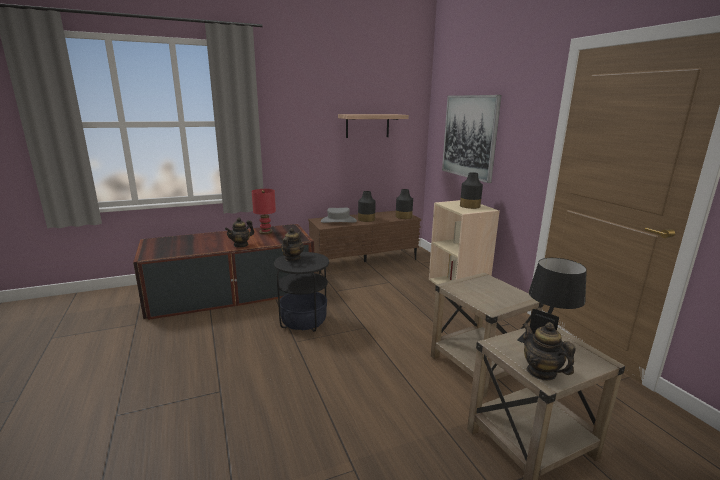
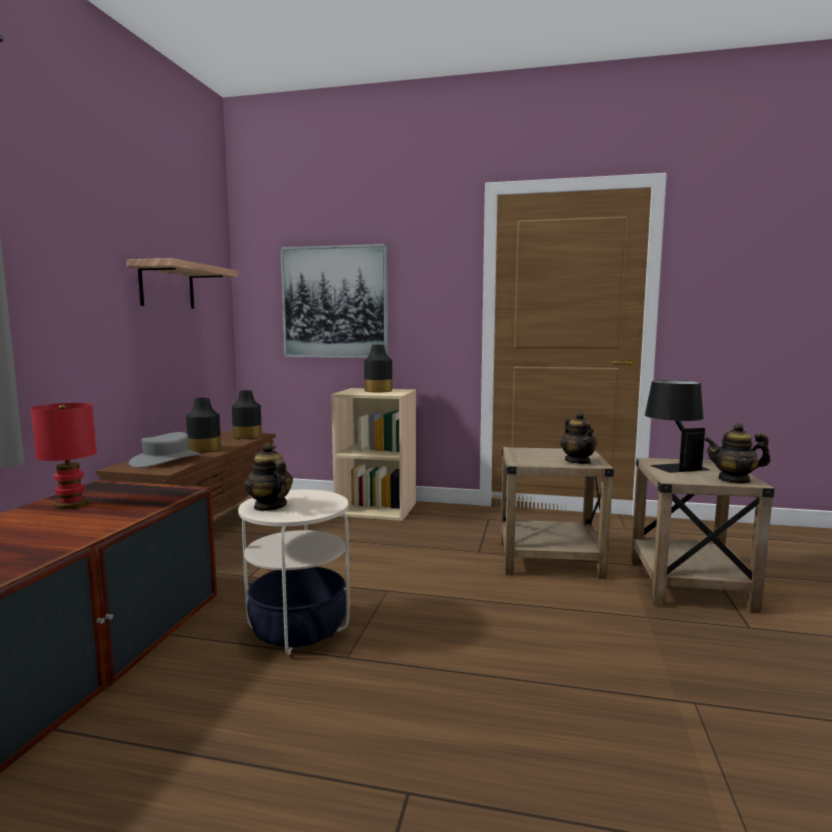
camera: 55 degrees left, 10 degrees down
teapot [225,218,254,248] -> teapot moved to [560,412,597,464]
black side table [274,252,329,332] -> beige side table [238,490,350,655]

